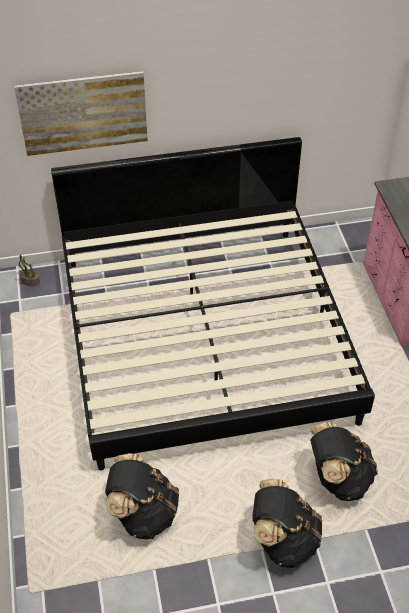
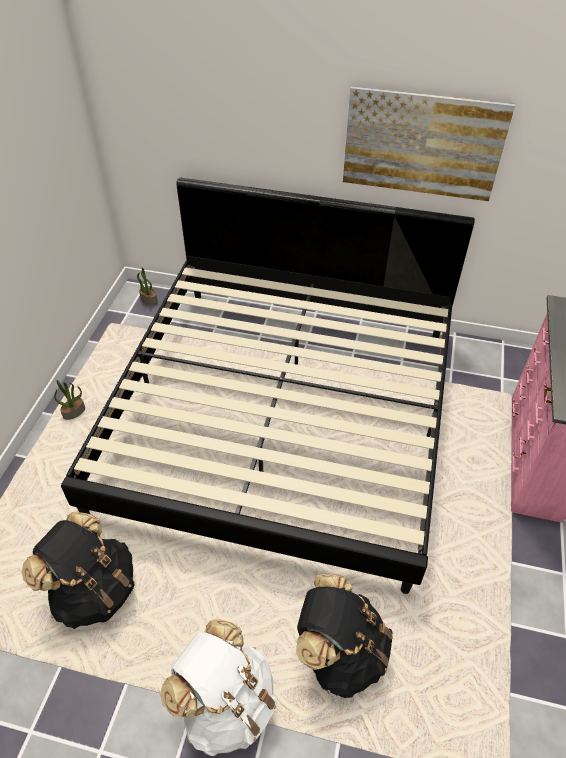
camera: 25 degrees right, 0 degrees up
picture [14,71,148,156] -> picture moved to [343,86,515,201]
black backpack [252,479,323,568] -> white backpack [160,619,278,756]
none -> potted plant [54,380,85,420]

